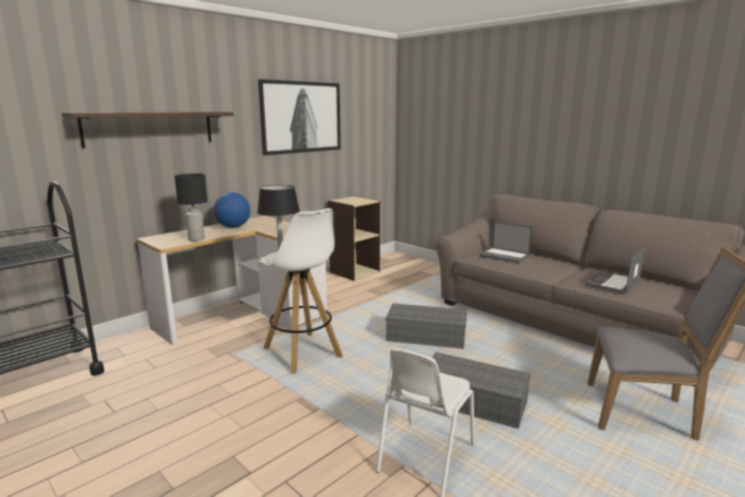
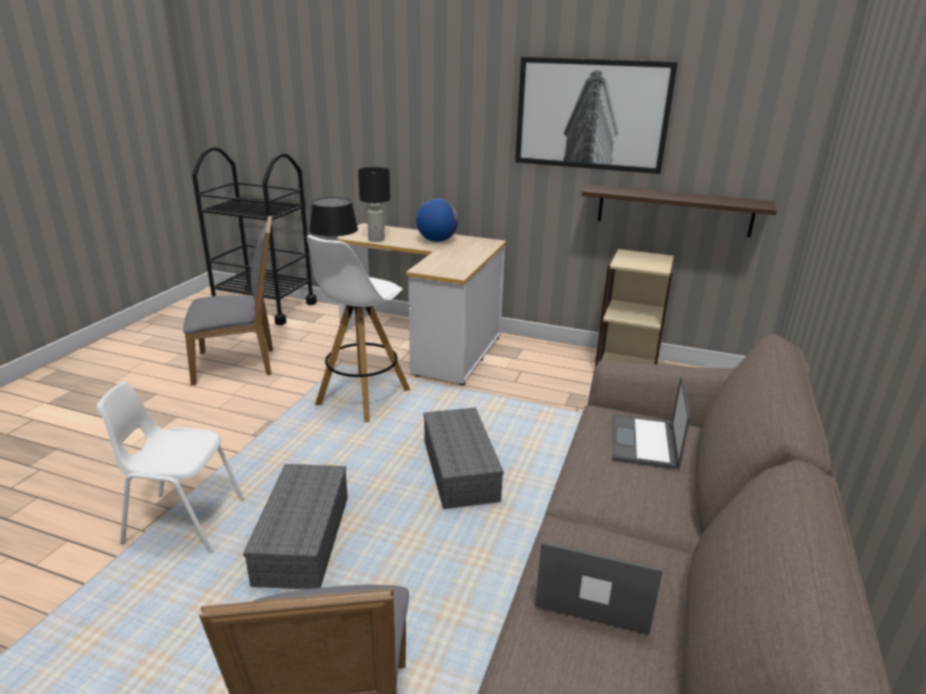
camera: 65 degrees right, 10 degrees up
shelf [61,112,233,148] -> shelf moved to [582,184,777,237]
none -> grey chair [183,215,273,385]

